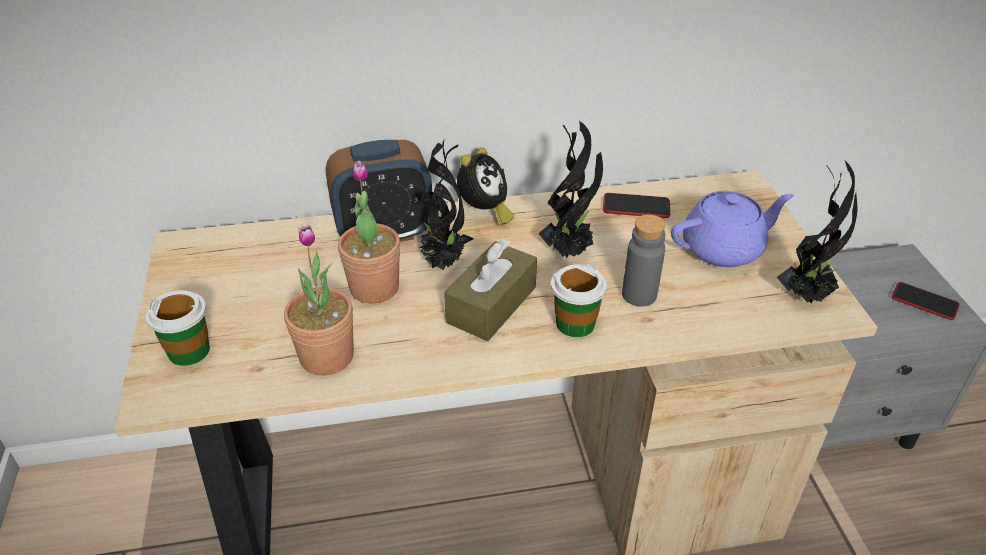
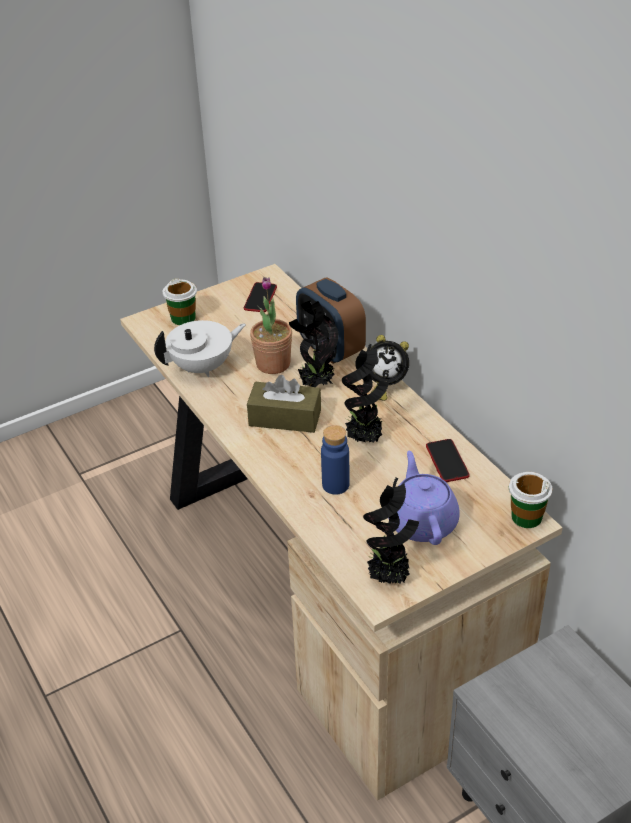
camera: 70 degrees right, 0 degrees up
potted plant [284,225,354,375] -> white teapot [154,320,246,377]
cup [551,264,607,337] -> cup moved to [509,472,552,528]
grey bottle [622,214,666,307] -> blue bottle [321,425,350,495]
purple teapot [671,191,794,267] -> purple teapot turned 150 degrees counterclockwise [388,451,460,545]
phone [892,282,960,320] -> phone moved to [244,282,277,312]

